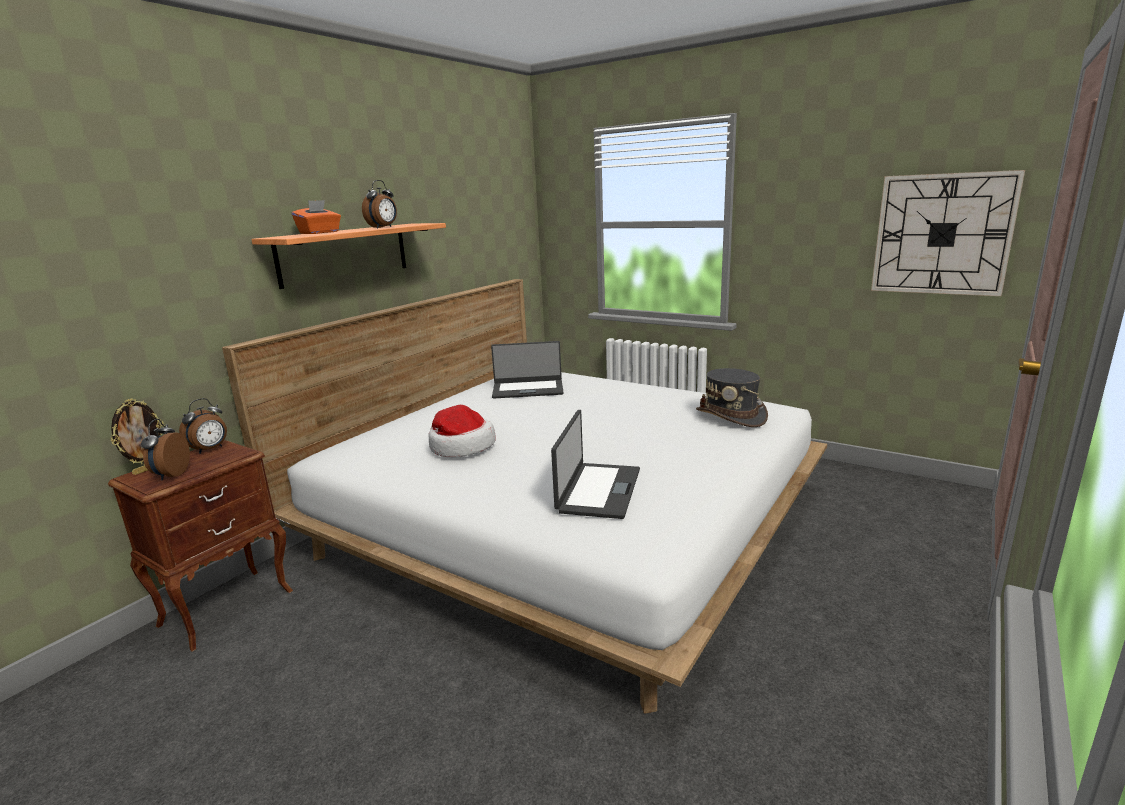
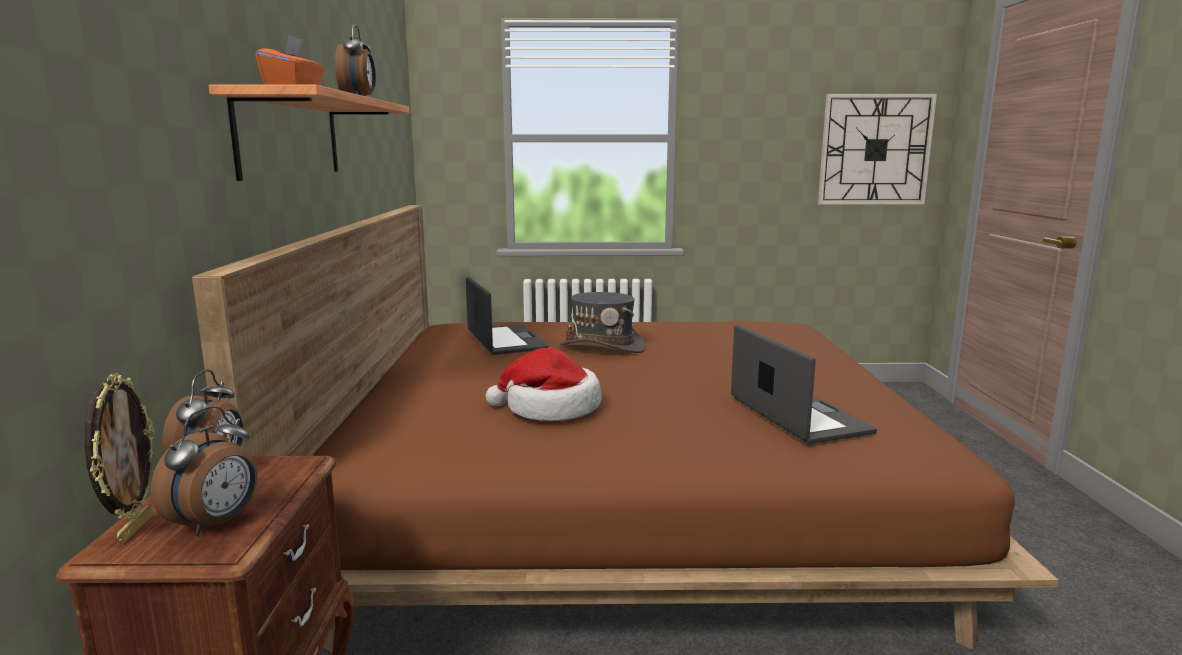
camera: 35 degrees left, 5 degrees down
alarm clock [141,419,190,480] -> alarm clock turned 120 degrees counterclockwise [151,406,257,536]
white bed [222,279,827,714] -> brown bed [192,205,1059,653]
laptop [491,341,564,399] -> laptop turned 75 degrees counterclockwise [466,277,549,355]
grey hat [696,368,768,427] -> grey hat moved to [560,292,646,353]

